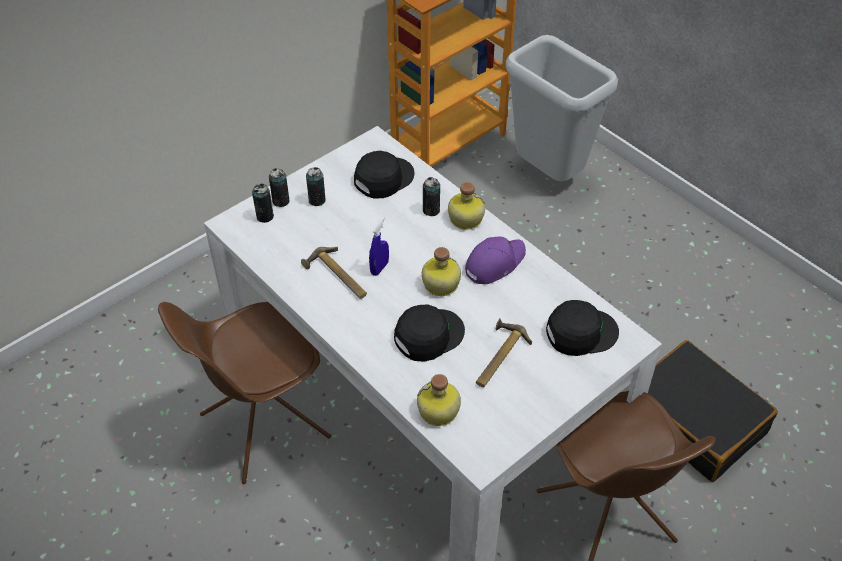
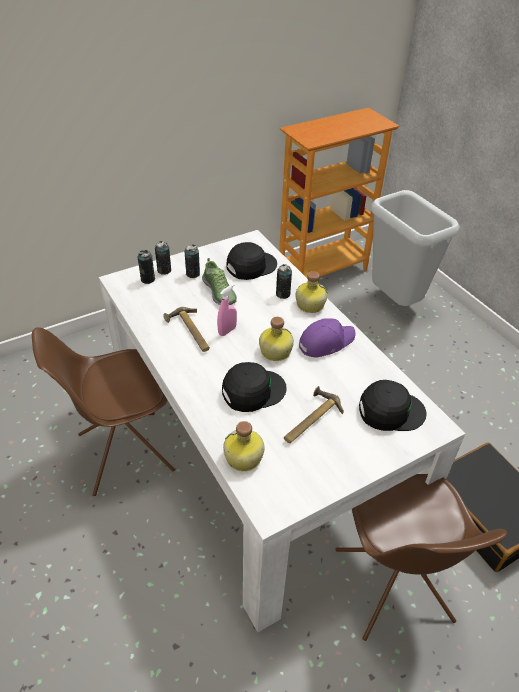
camera: 10 degrees right, 5 degrees down
blue spray bottle [369,217,389,276] -> pink spray bottle [217,284,237,336]
none -> shoe [202,258,237,305]

